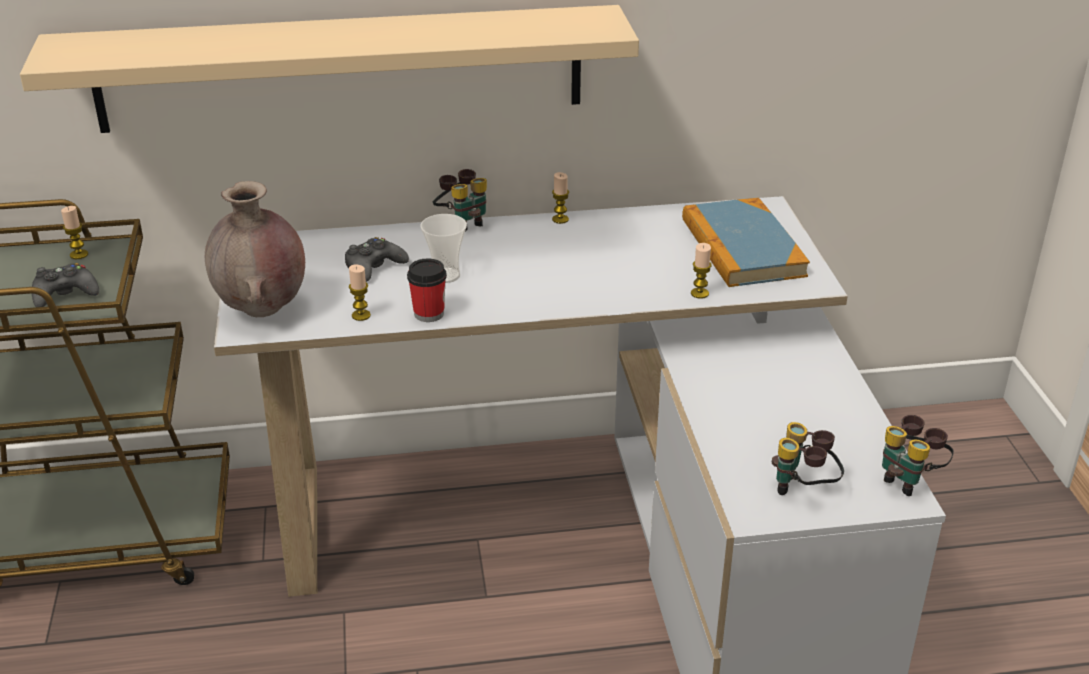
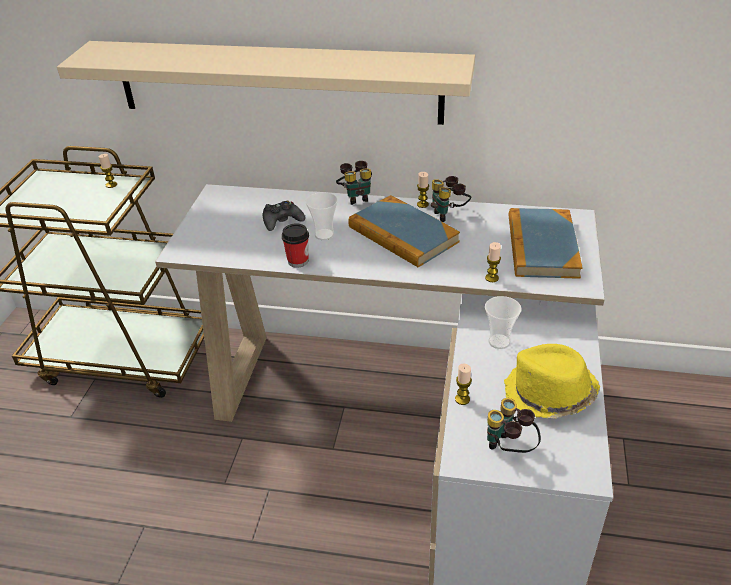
camera: 20 degrees right, 5 degrees up
black game controller [32,263,99,307] -> none
brown vase [205,181,305,317] -> none
candle [349,265,371,321] -> candle moved to [455,364,472,405]
binoculars [882,415,954,496] -> binoculars moved to [431,176,472,222]
none -> book [348,195,460,268]
none -> cup [485,296,522,349]
none -> yellow hat [504,344,600,418]

